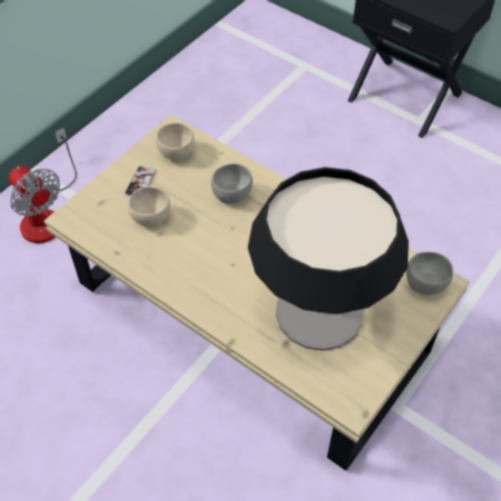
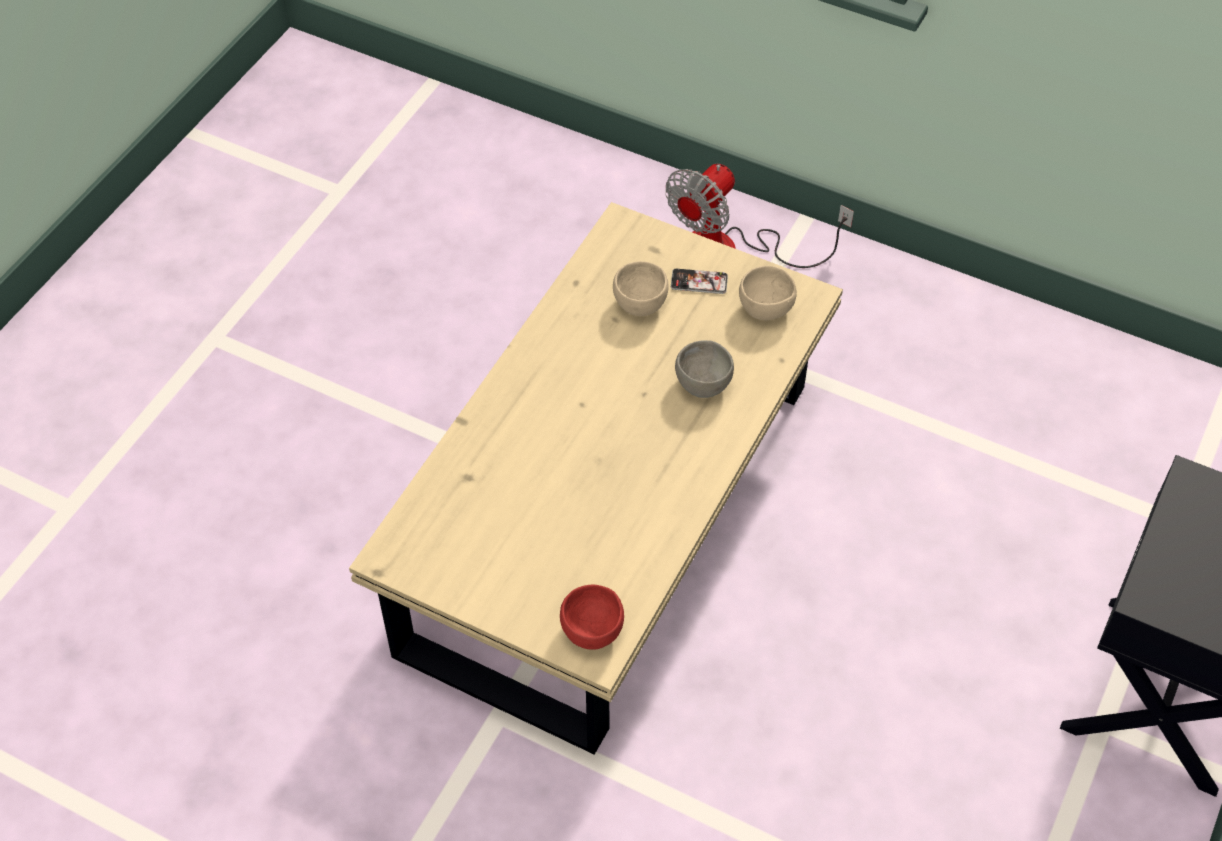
camera: 80 degrees right, 0 degrees up
table lamp [248,167,409,351] -> none
grey bowl [406,252,453,295] -> red bowl [560,585,624,650]

